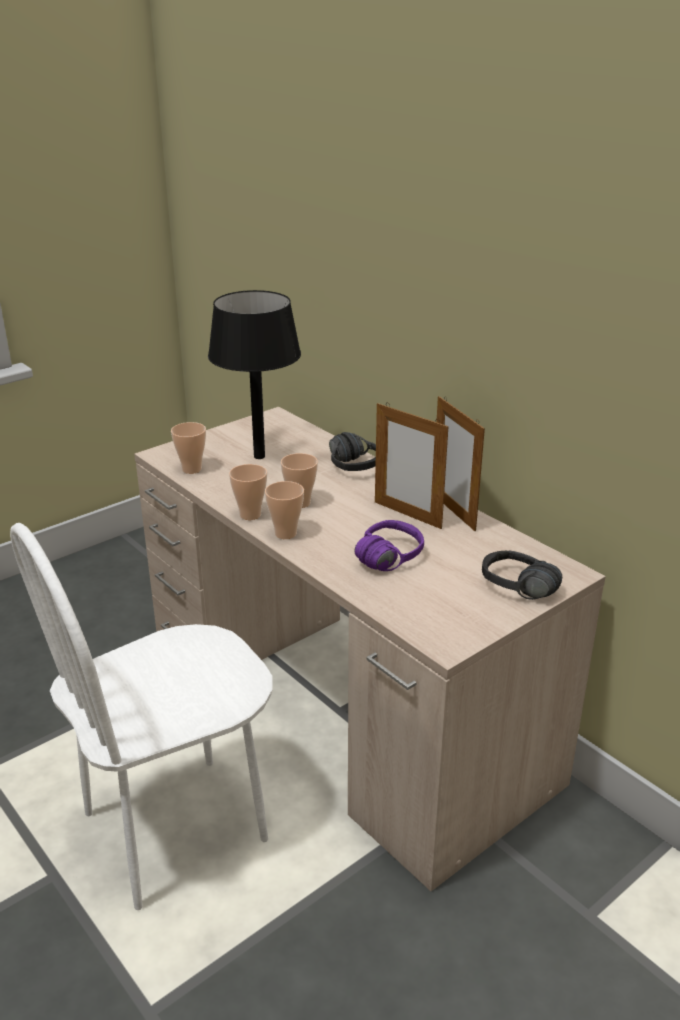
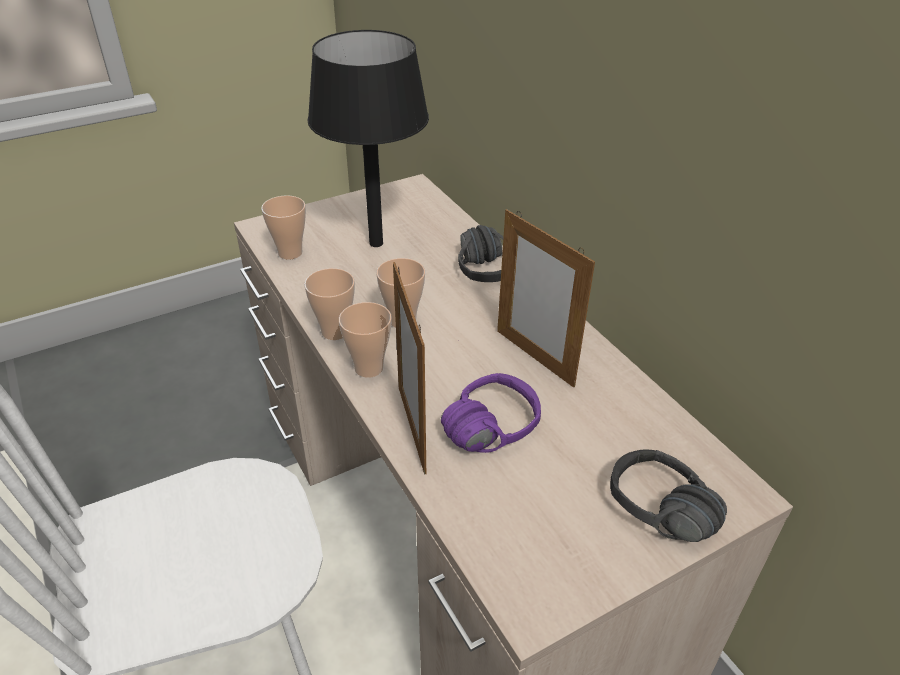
camera: 10 degrees right, 10 degrees up
picture frame [436,396,485,531] -> picture frame moved to [393,262,426,475]

